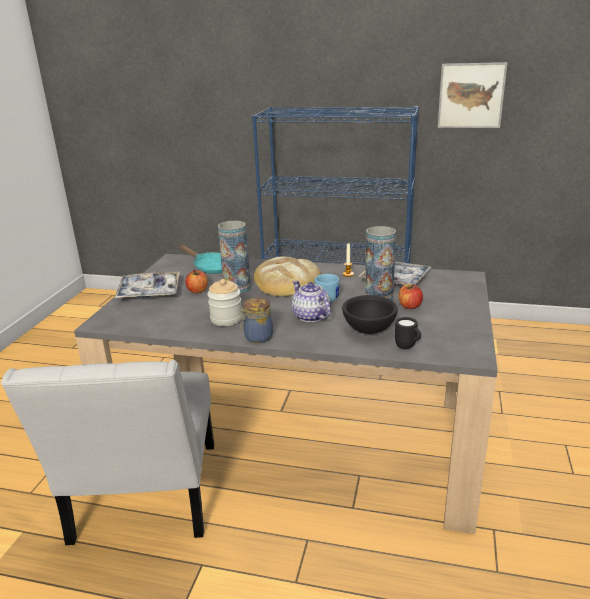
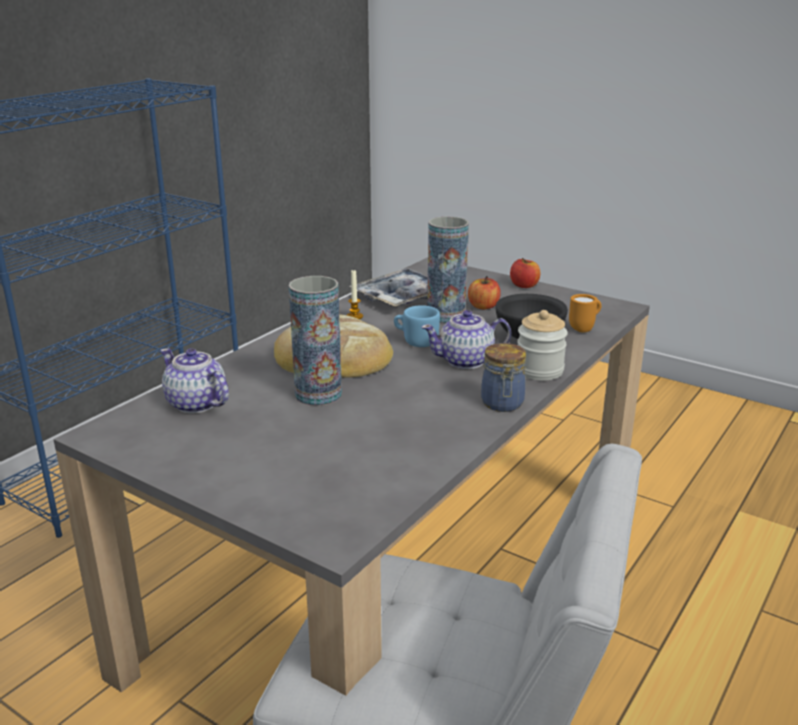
camera: 70 degrees left, 0 degrees up
tray [115,271,180,298] -> none
turquoise frying pan [179,245,222,274] -> teapot [160,348,229,413]
apple [185,269,208,293] -> apple moved to [510,258,540,288]
jar [207,279,242,326] -> jar moved to [517,310,568,381]
black mug [395,317,421,349] -> orange mug [569,294,601,333]
picture [438,62,507,128] -> none

